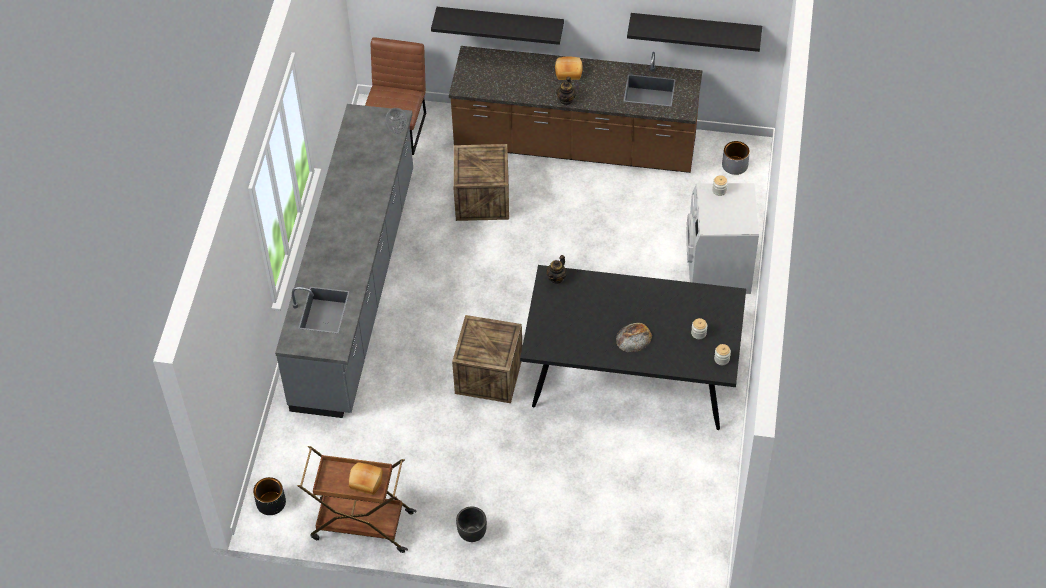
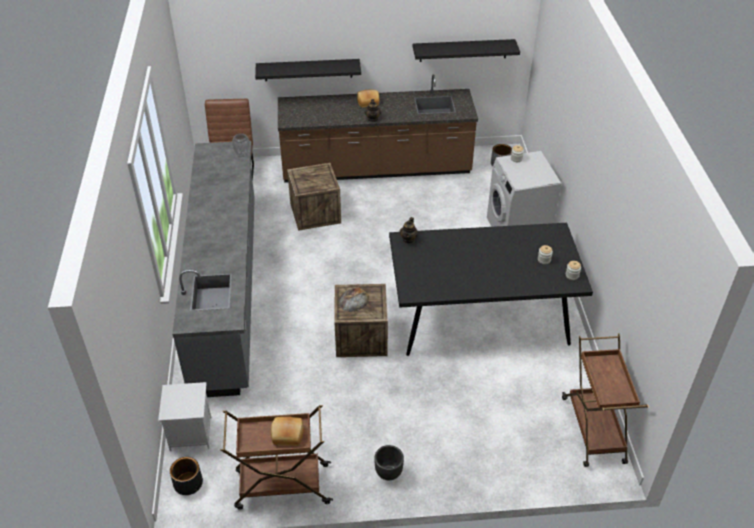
camera: 15 degrees left, 10 degrees down
bread [616,323,652,352] -> bread moved to [339,287,369,312]
none -> grey nightstand [158,382,211,451]
none -> brown cart [562,333,649,467]

